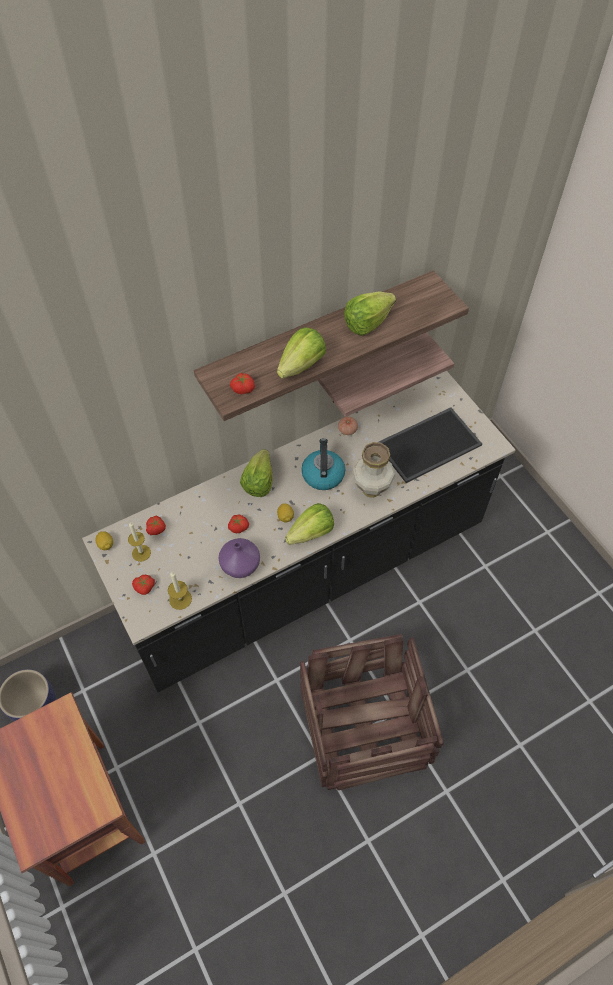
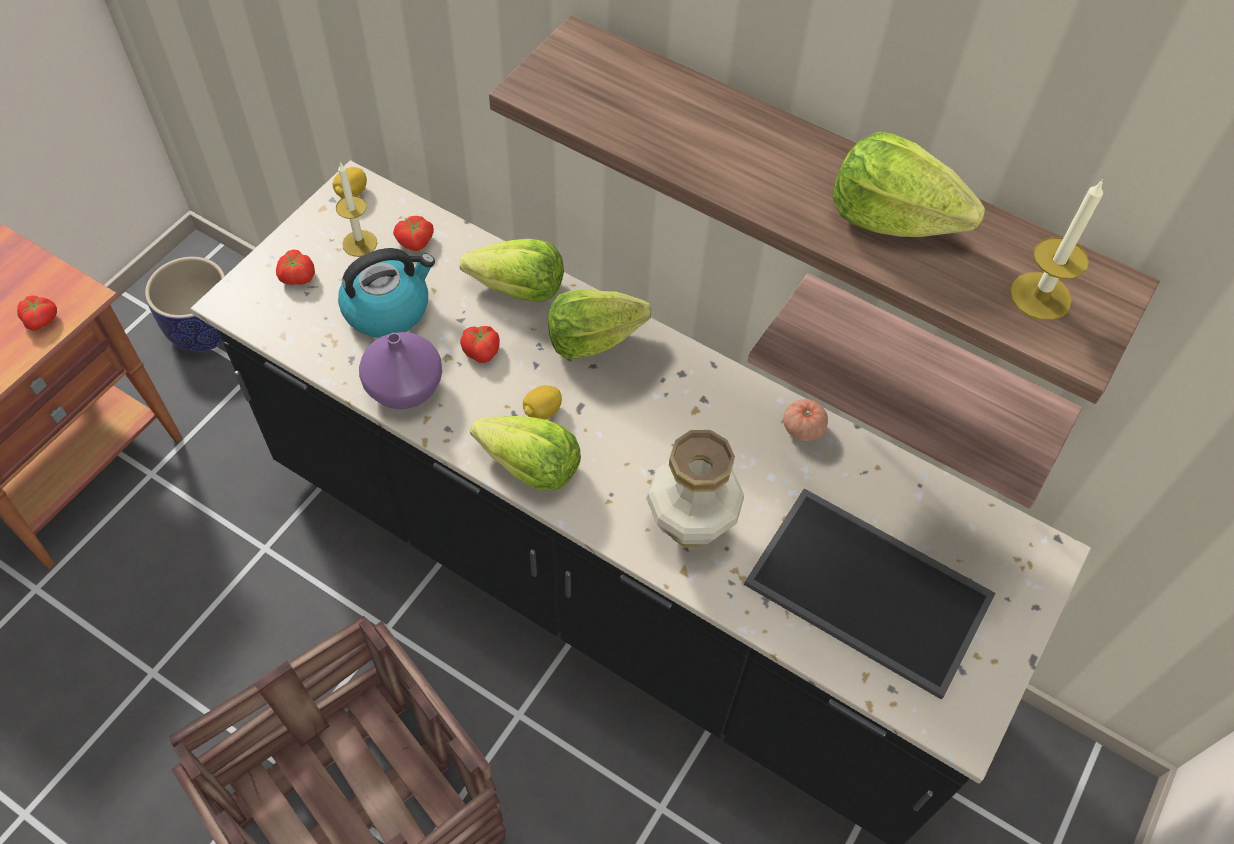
camera: 60 degrees right, 0 degrees up
candle [168,572,192,610] -> candle moved to [1010,179,1103,320]
tomato [230,373,255,394] -> tomato moved to [17,296,57,331]
lettuce [277,328,326,378] -> lettuce moved to [460,239,564,302]
kettle [301,438,345,490] -> kettle moved to [338,248,435,338]

